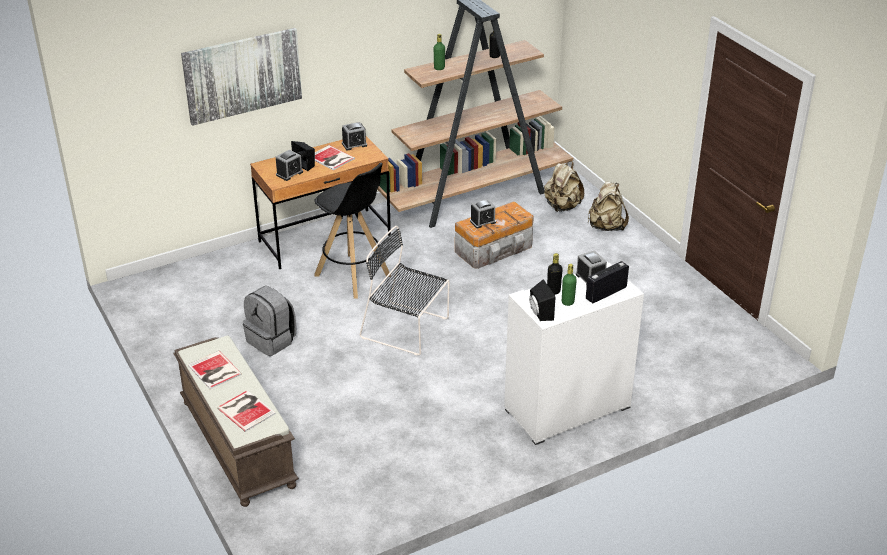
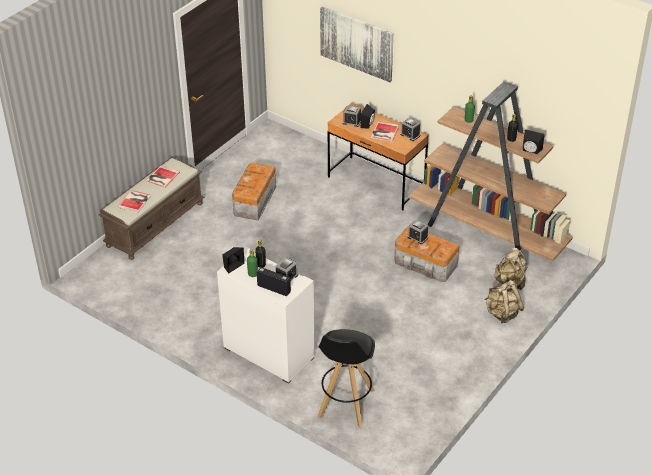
camera: 65 degrees right, 5 degrees up
grey backpack [243,286,296,356] -> storage box [232,163,276,221]
black stool [314,163,391,299] -> black stool moved to [318,329,375,427]
black chair [359,226,450,356] -> none
none -> black speaker [523,129,545,154]

